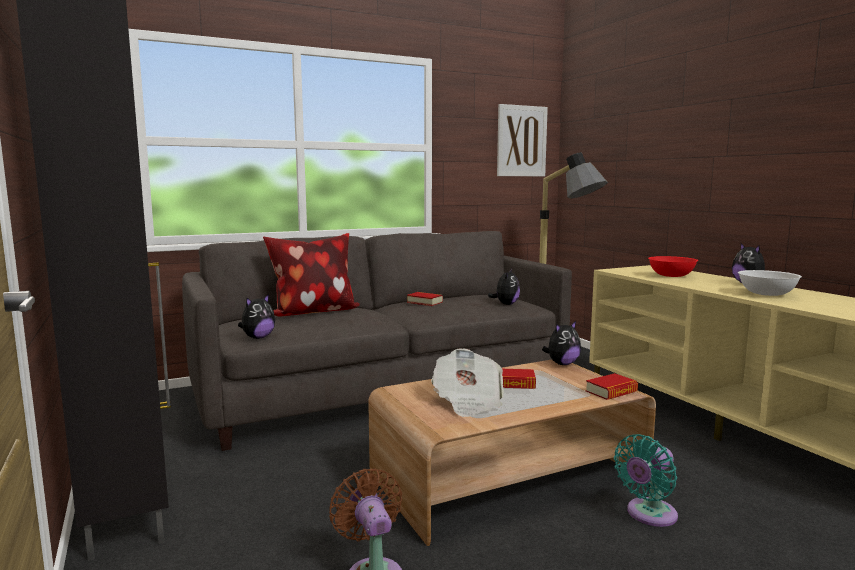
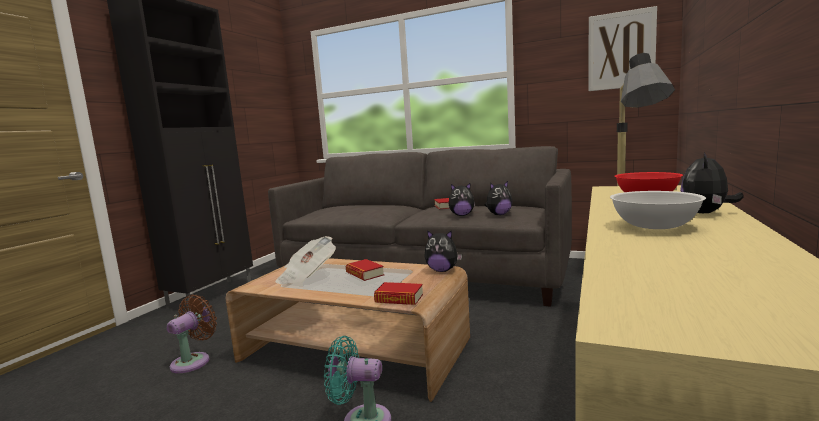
camera: 50 degrees right, 0 degrees up
plush toy [238,294,275,339] -> plush toy moved to [449,183,475,216]
pillow [263,233,360,316] -> none

